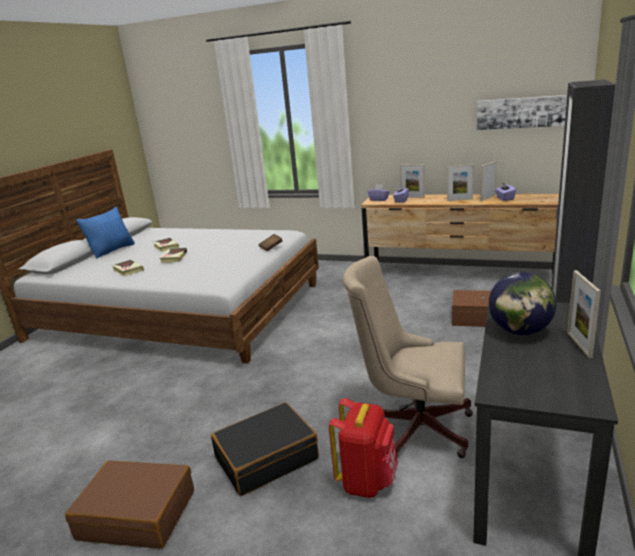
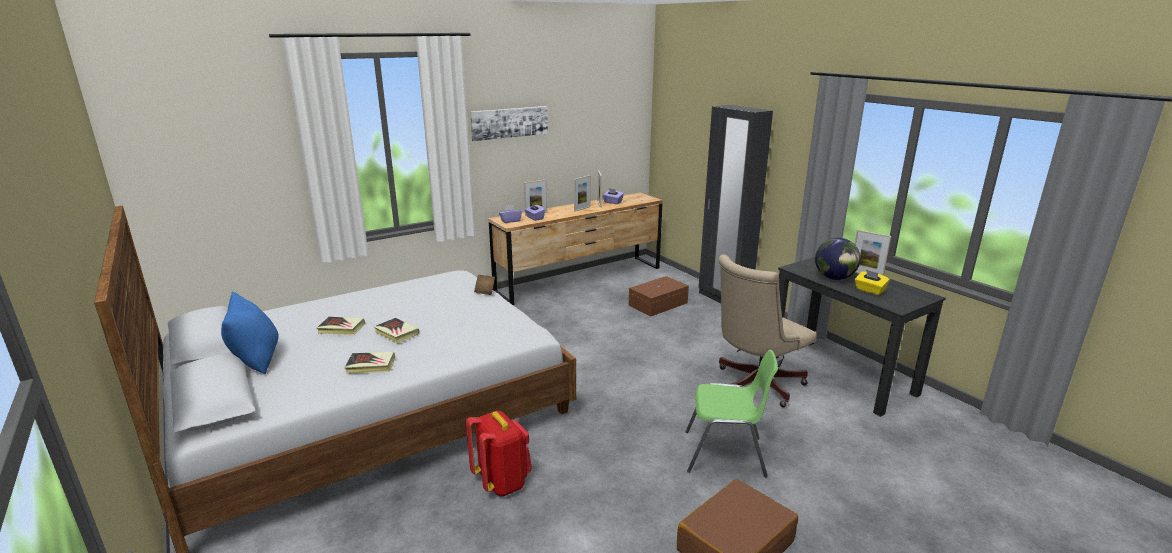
camera: 55 degrees left, 0 degrees up
black suitcase [211,402,319,496] -> green chair [685,350,778,478]
red backpack [329,398,398,498] -> red backpack moved to [466,411,532,497]
picture [477,95,567,130] -> picture moved to [470,106,548,141]
none -> yellow tissue box [855,270,890,295]

